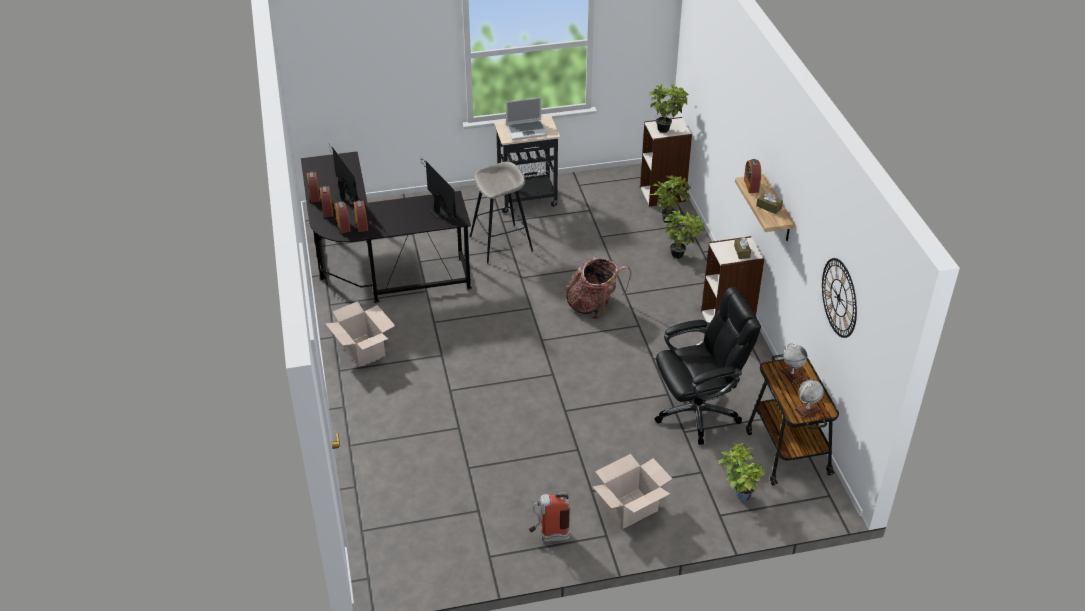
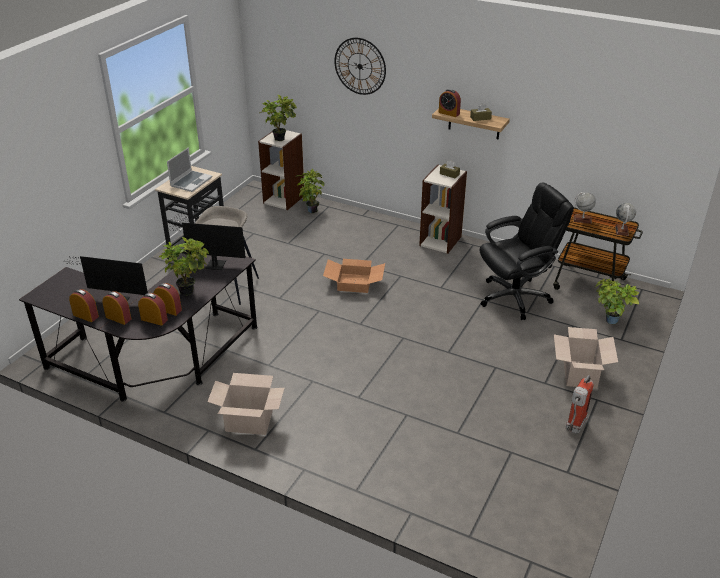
camera: 50 degrees left, 5 degrees down
backpack [566,257,632,319] -> cardboard box [323,259,385,293]
black office chair [655,287,761,445] -> black office chair turned 45 degrees clockwise [480,182,574,320]
potted plant [664,211,704,259] -> potted plant moved to [159,237,209,295]
wall clock [822,258,857,338] -> wall clock moved to [334,38,386,95]

